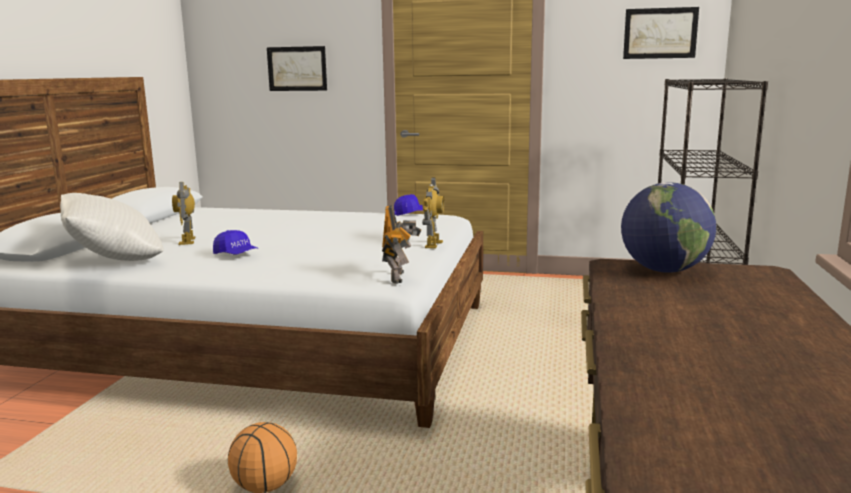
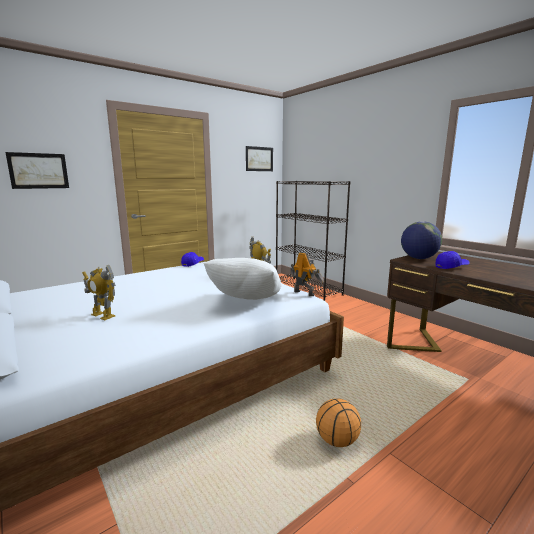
camera: 50 degrees left, 0 degrees up
white pillow [60,193,164,261] -> white pillow moved to [203,258,282,300]
blue cap [213,230,259,254] -> blue cap moved to [435,251,470,269]

